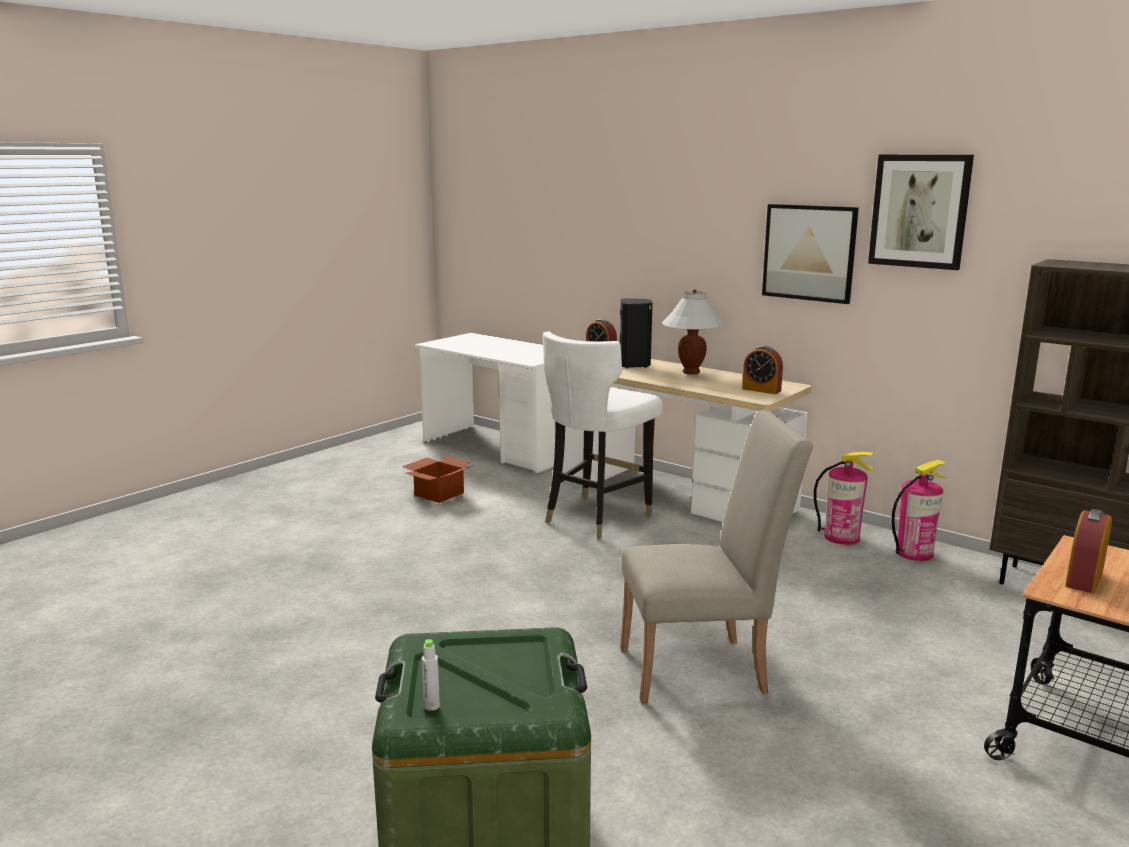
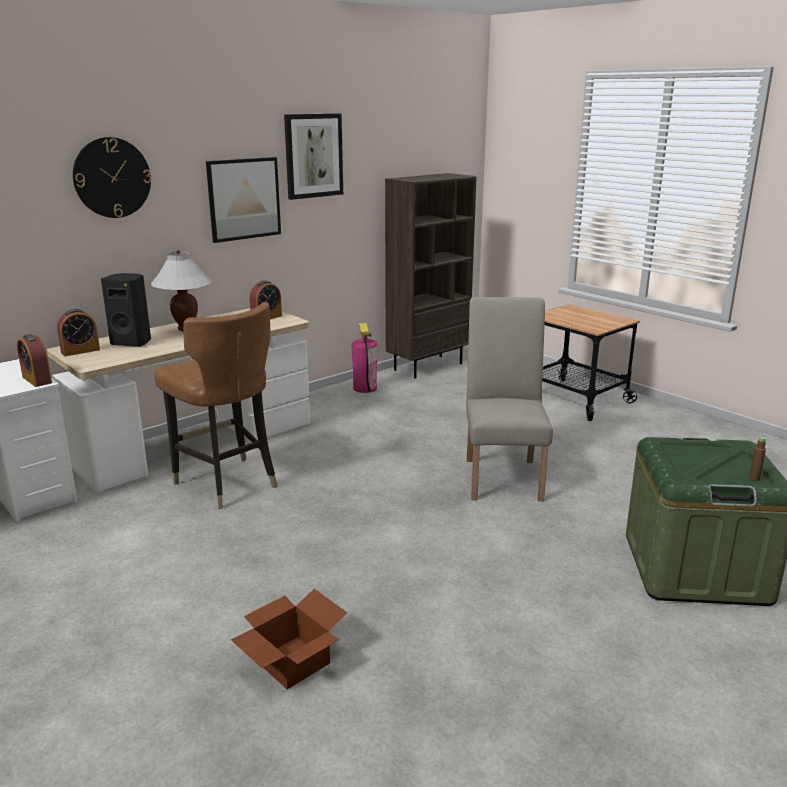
camera: 80 degrees left, 5 degrees up
cardboard box [402,456,475,503] -> cardboard box moved to [231,589,347,689]
grey bottle [421,639,440,711] -> brown bottle [749,437,767,481]
white chair [543,331,663,539] -> brown chair [154,302,278,509]
fire extinguisher [814,452,875,545] -> none
alarm clock [1065,509,1112,594] -> alarm clock moved to [17,334,52,387]
none -> wall clock [73,137,151,218]

